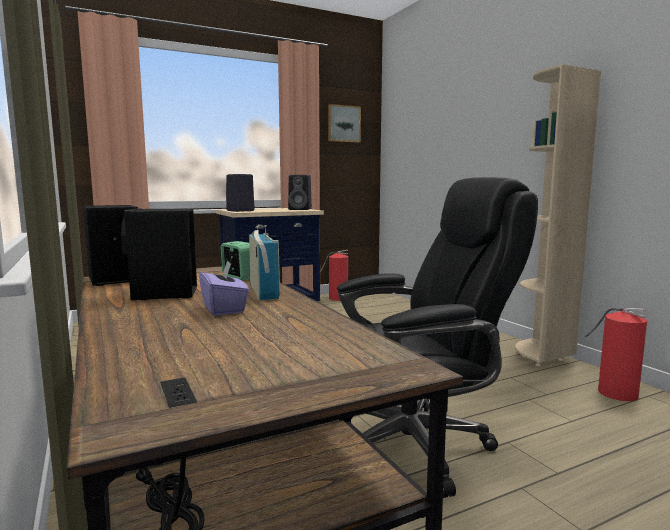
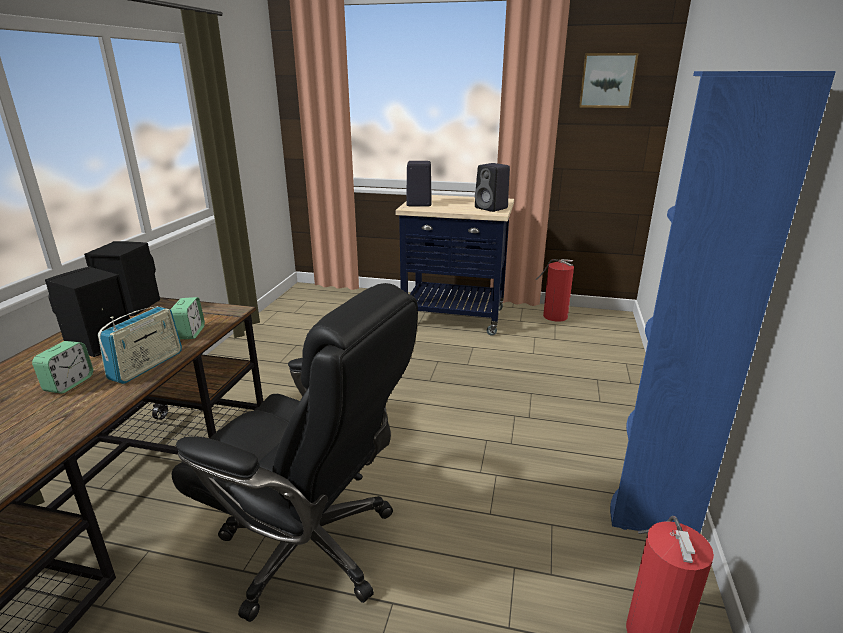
camera: 40 degrees right, 15 degrees up
purple tissue box [199,260,249,316] -> alarm clock [32,341,93,394]
beige bookcase [515,64,601,367] -> blue bookcase [610,71,836,533]

